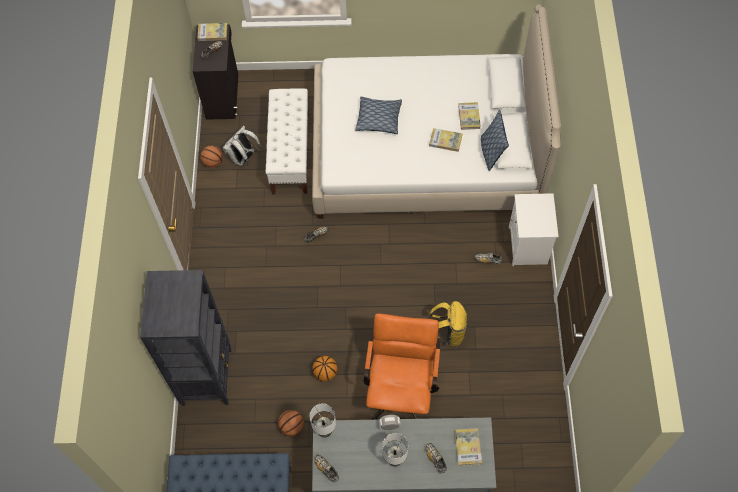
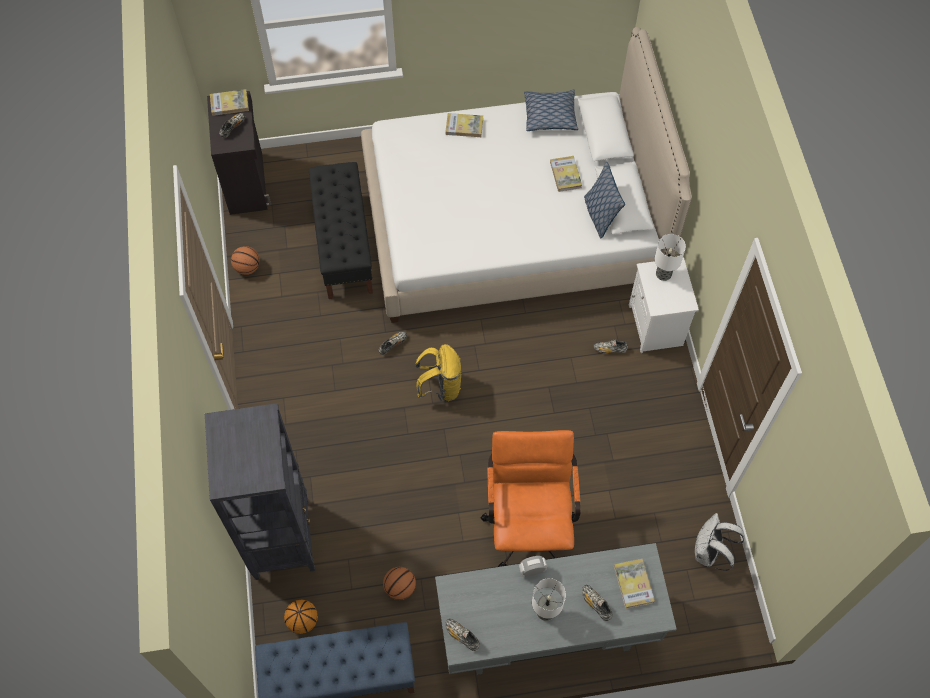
camera: 10 degrees left, 0 degrees up
white backpack [223,126,262,167] -> white backpack moved to [695,513,744,571]
white bench [266,88,309,195] -> black bench [309,162,373,299]
table lamp [310,403,336,438] -> table lamp moved to [654,234,686,281]
basketball [312,356,338,381] -> basketball moved to [284,600,318,634]
pillow [355,97,402,134] -> pillow moved to [524,89,578,131]
book [429,128,462,152] -> book moved to [445,113,483,137]
yellow backpack [429,301,467,347] -> yellow backpack moved to [415,344,462,402]

